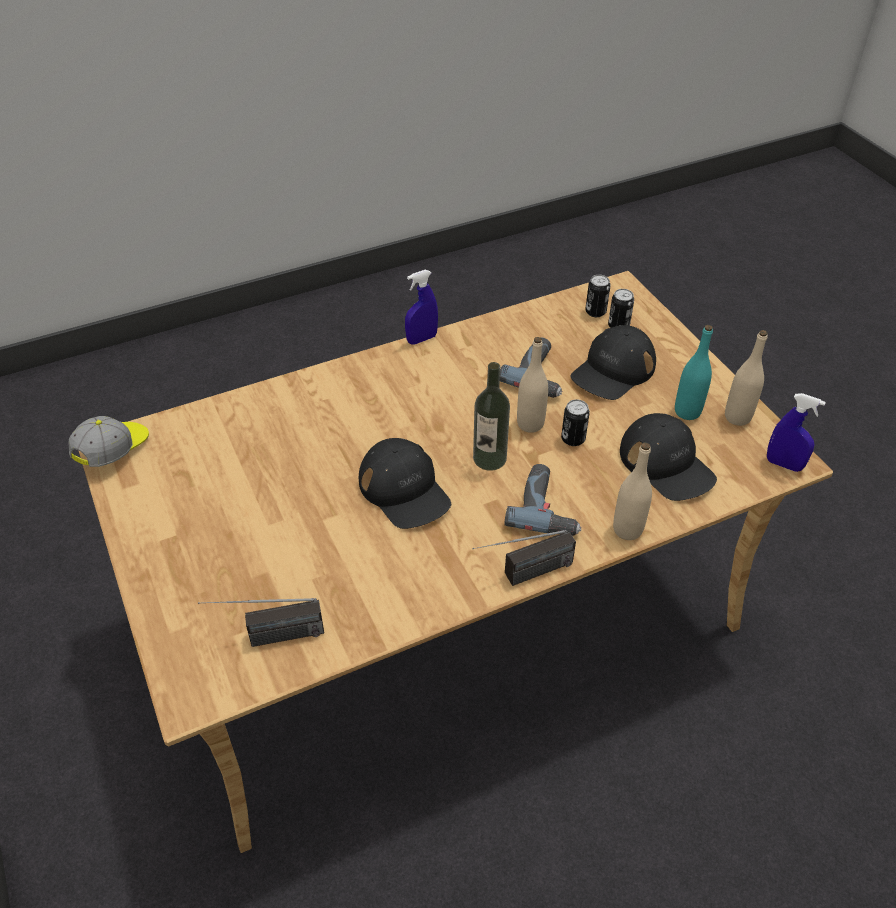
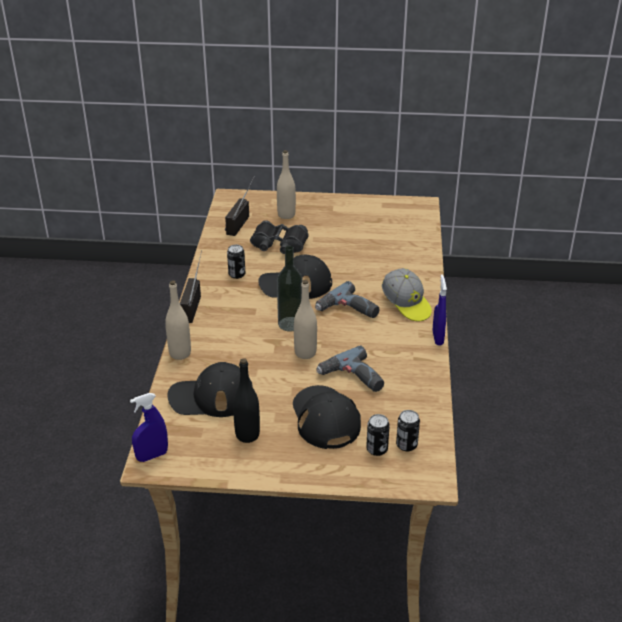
camera: 120 degrees right, 10 degrees down
cap [68,416,149,467] -> cap moved to [382,268,432,322]
power drill [504,464,582,536] -> power drill moved to [315,281,380,318]
can [561,400,590,446] -> can moved to [227,245,245,279]
turquoise bottle [675,325,713,420] -> black bottle [233,358,260,443]
beige bottle [725,330,768,426] -> beige bottle moved to [277,150,296,219]
none -> black binoculars [250,220,309,254]

